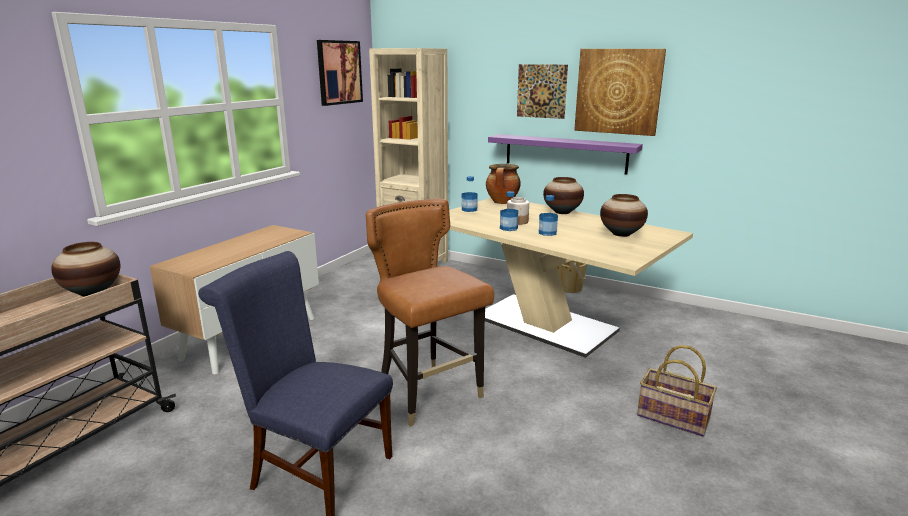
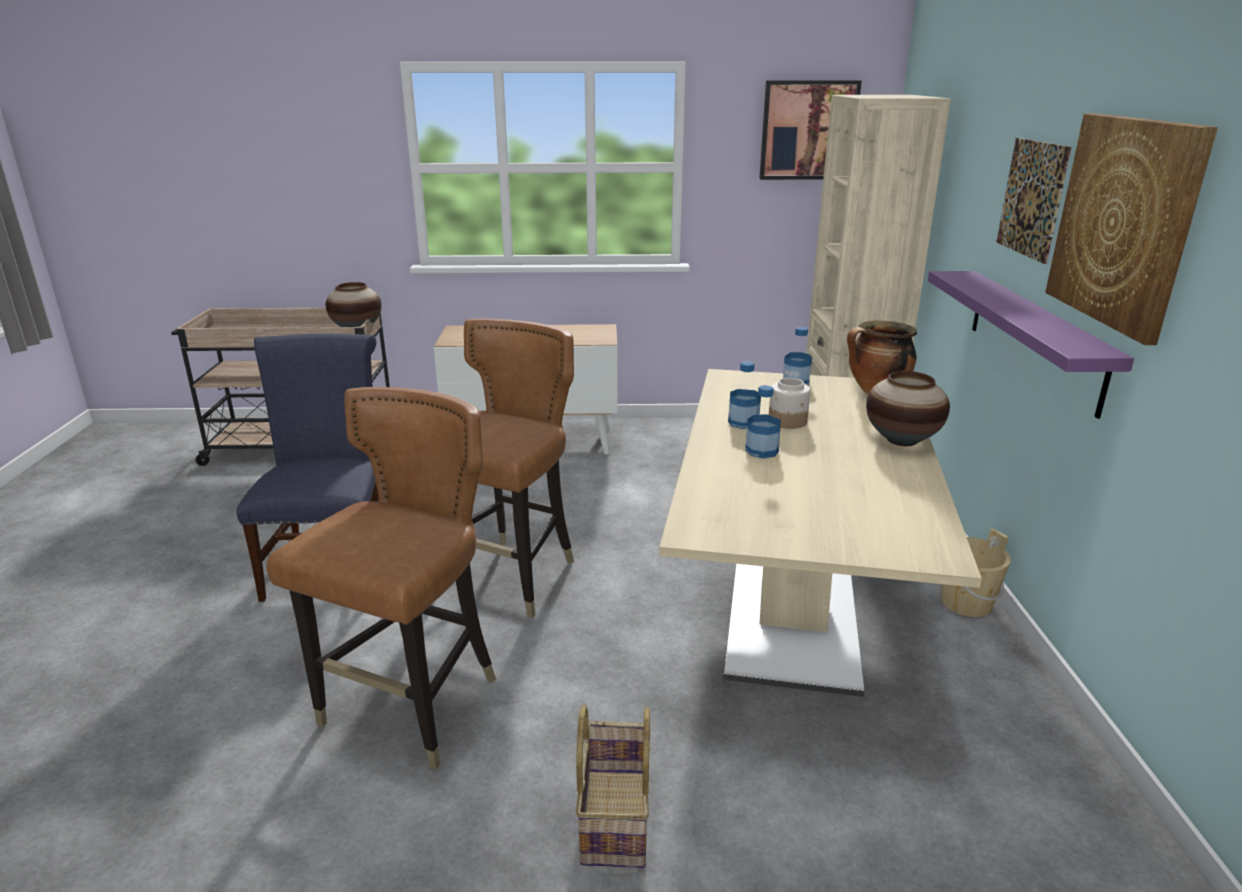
camera: 60 degrees right, 5 degrees up
vase [600,194,648,237] -> none
none -> brown chair [266,387,496,770]

